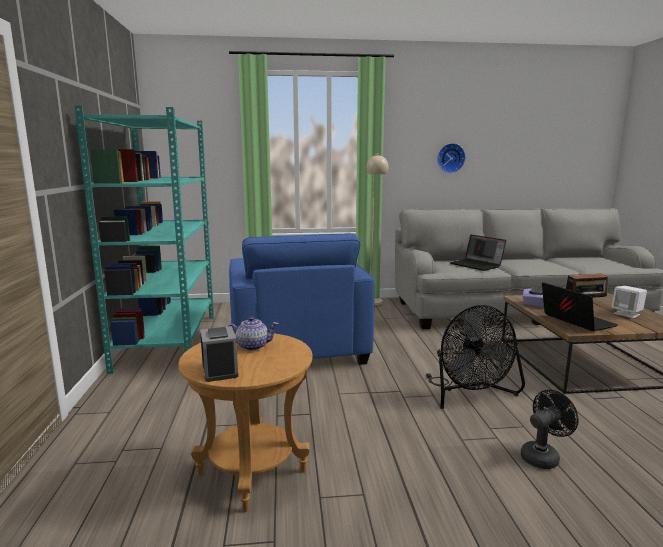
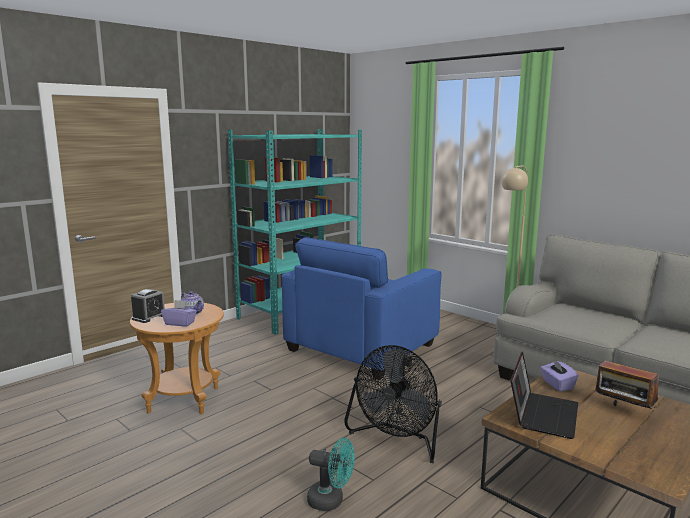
camera: 50 degrees right, 0 degrees up
wall clock [437,143,466,173] -> none
laptop [450,235,506,271] -> none
black fan [520,390,579,469] -> turquoise fan [307,438,355,511]
white speaker [611,286,647,318] -> none
none -> purple tissue box [161,300,197,327]

